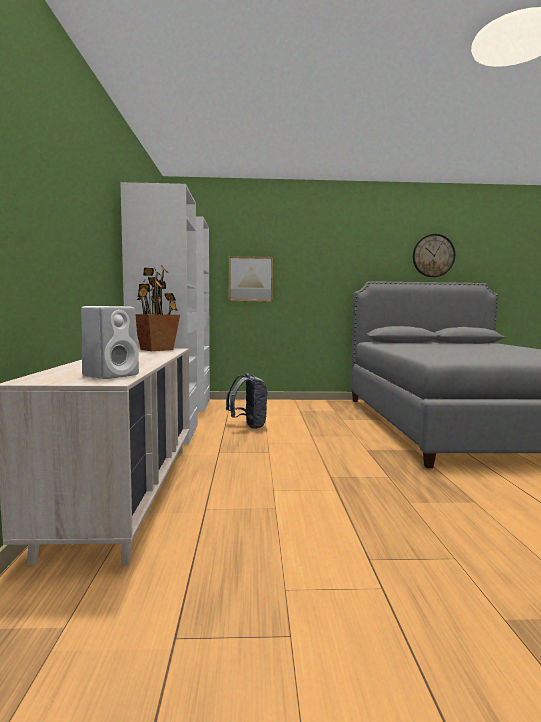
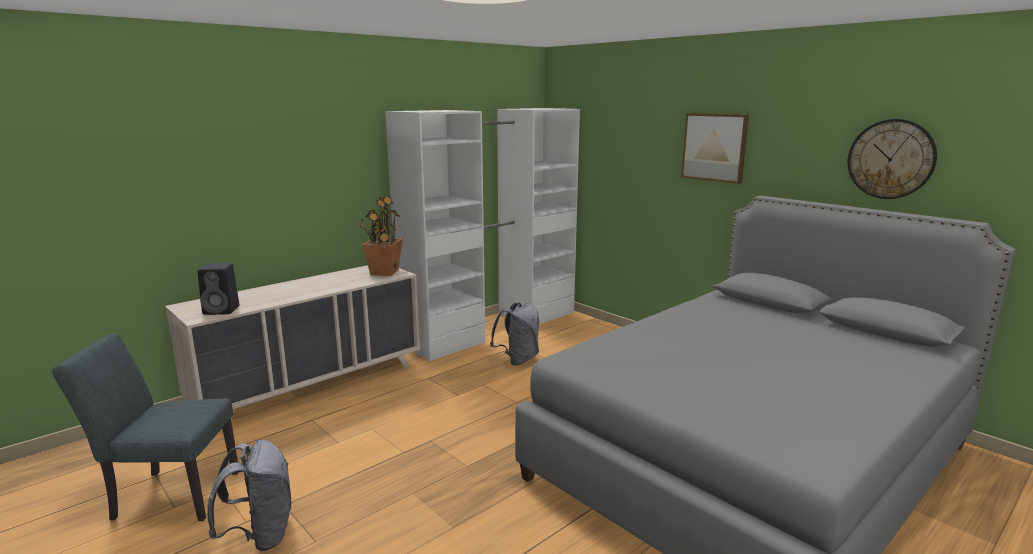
camera: 50 degrees right, 10 degrees up
white speaker [81,306,139,379] -> black speaker [198,263,239,315]
picture [229,256,273,302] -> picture moved to [681,113,749,184]
none -> grey chair [52,333,239,521]
none -> grey backpack [207,440,291,552]

